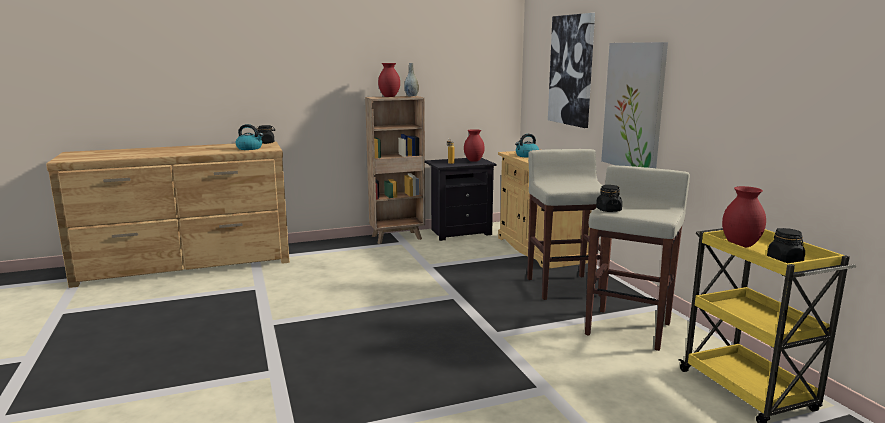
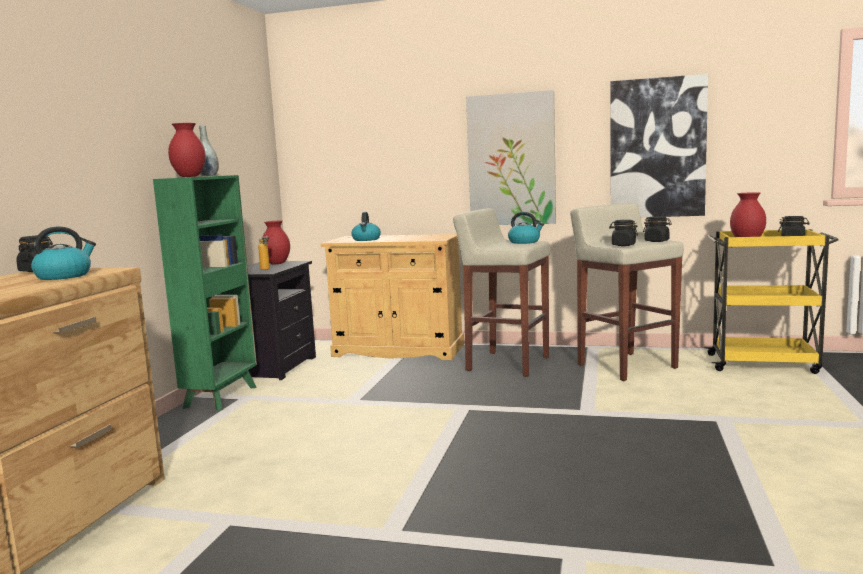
camera: 55 degrees left, 5 degrees down
brown bookcase [365,96,425,244] -> green bookcase [153,175,257,411]
picture [548,13,595,128] -> picture moved to [611,74,708,217]
none -> kettle [508,212,544,244]
none -> black jar [643,216,672,242]

